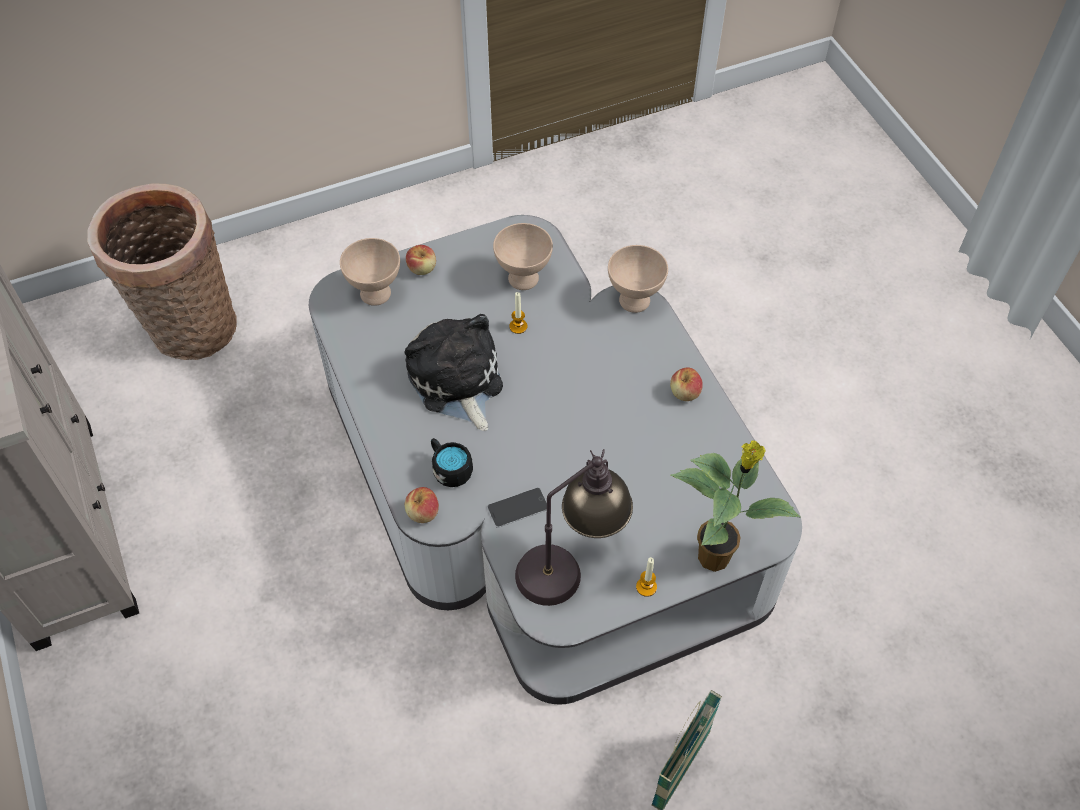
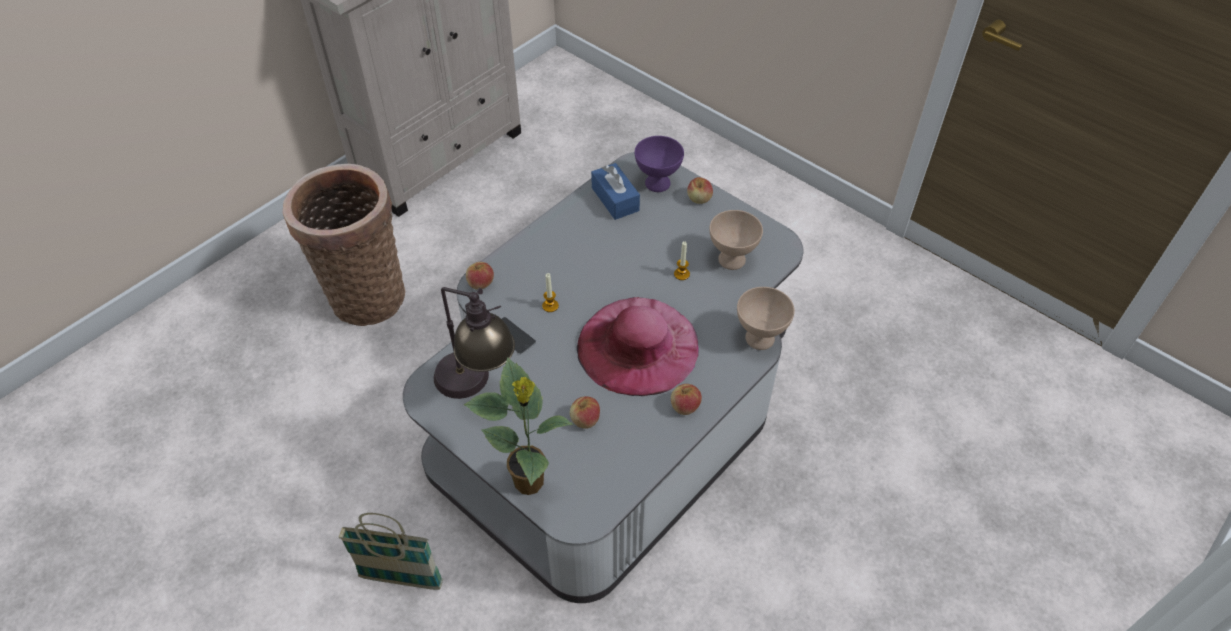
camera: 65 degrees right, 5 degrees down
basket [87,183,237,360] -> basket moved to [283,164,405,326]
beige bowl [340,238,400,306] -> purple bowl [635,136,684,192]
plush toy [404,314,503,431] -> none
black mug [431,438,473,487] -> none
candle [636,557,657,597] -> candle moved to [542,273,559,312]
none -> apple [570,396,600,429]
none -> pink hat [577,297,699,396]
none -> blue tissue box [591,163,640,220]

